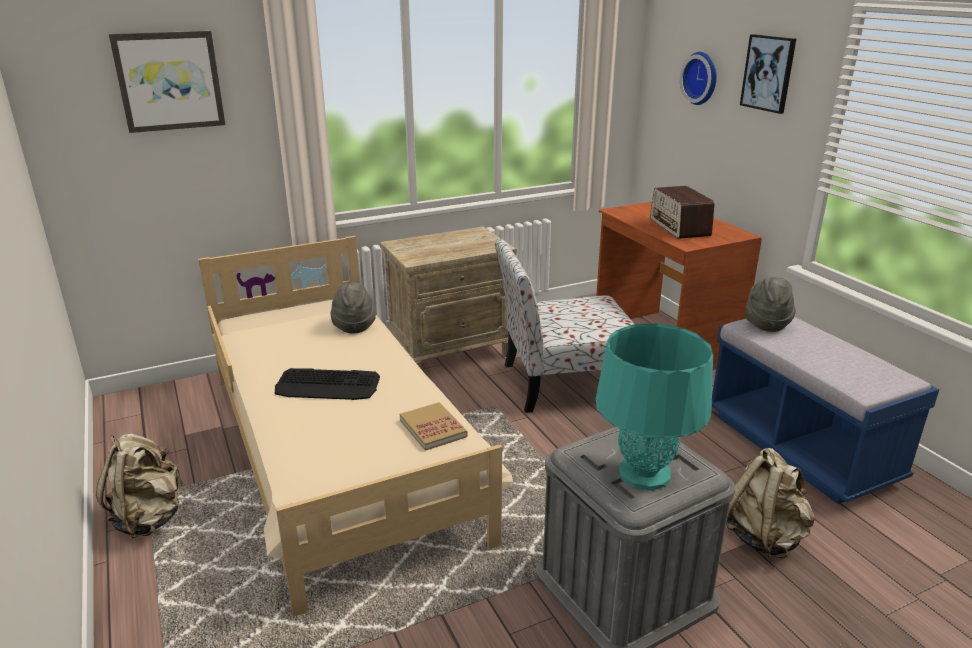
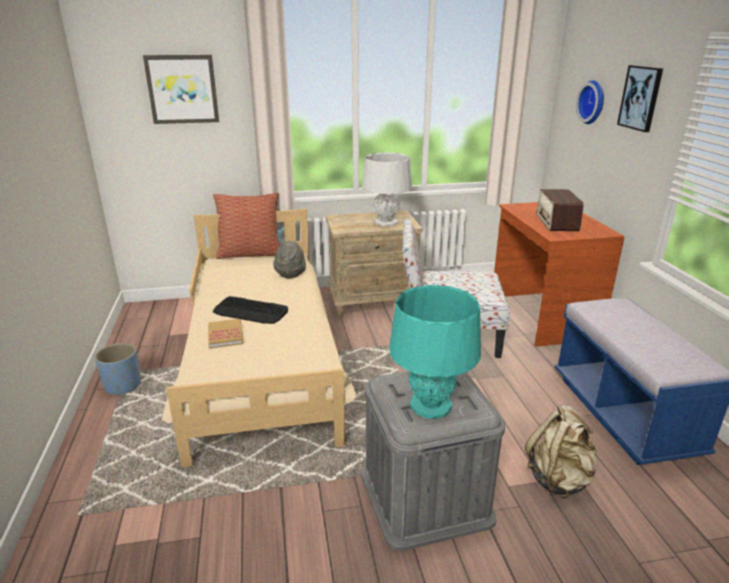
camera: 15 degrees right, 0 degrees up
beige backpack [96,434,183,538] -> blue planter [95,343,141,395]
book [400,402,468,451] -> book moved to [208,319,244,349]
grey hat [745,277,796,332] -> none
none -> pillow [213,193,280,259]
none -> grey table lamp [362,152,412,226]

